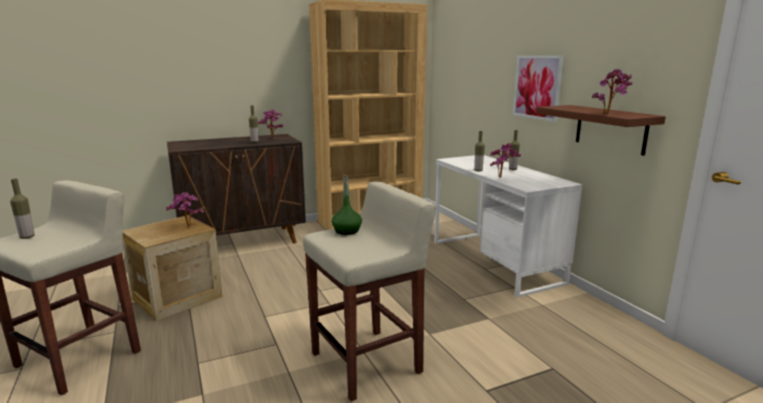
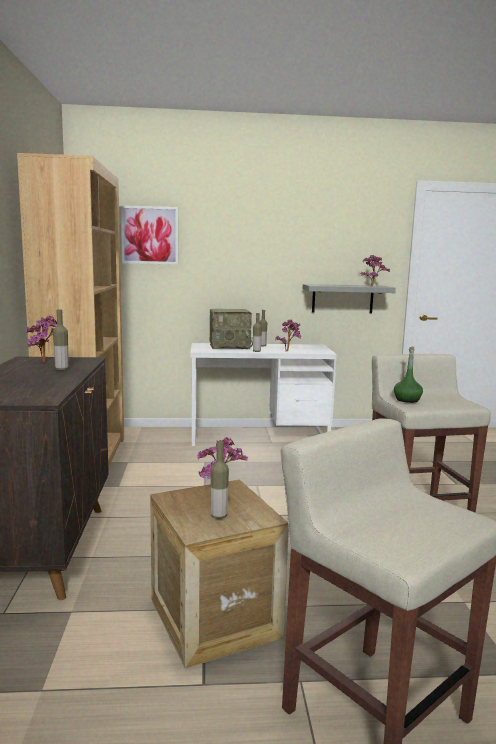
camera: 70 degrees left, 5 degrees down
bottle [10,179,35,239] -> bottle moved to [211,441,229,519]
picture [513,55,564,122] -> picture moved to [121,205,178,265]
brown shelf [536,105,666,156] -> grey shelf [303,284,396,314]
none -> radio [210,309,253,349]

